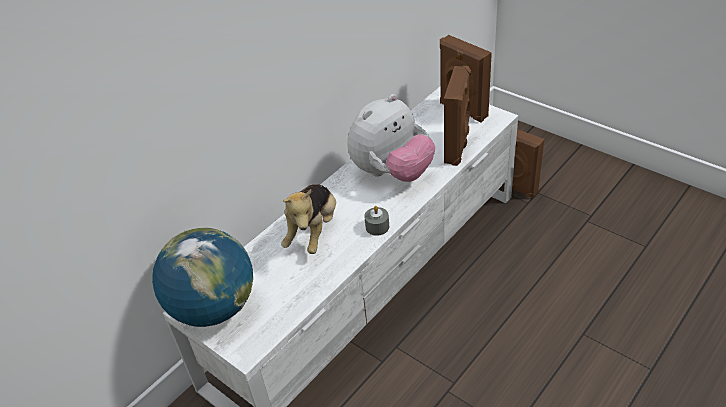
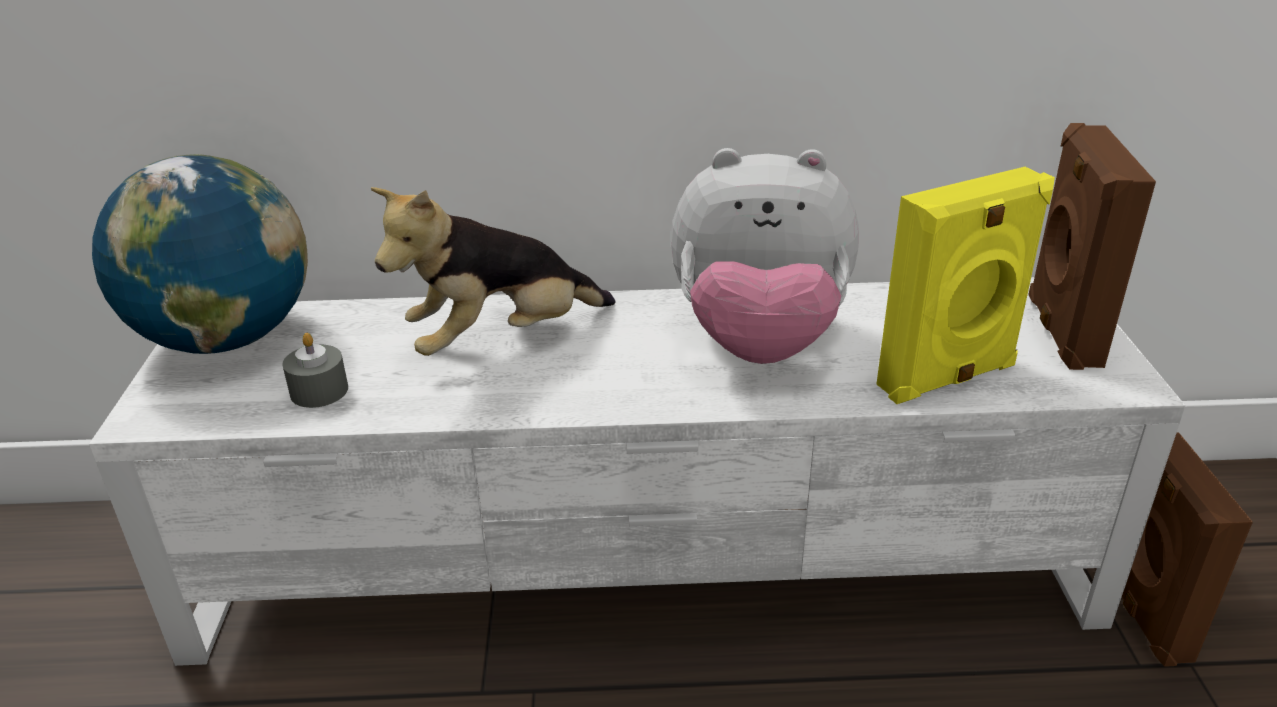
camera: 45 degrees right, 10 degrees down
grey candle [364,206,389,236] -> grey candle moved to [282,333,348,408]
brown speaker [444,66,471,166] -> yellow speaker [876,167,1055,404]

